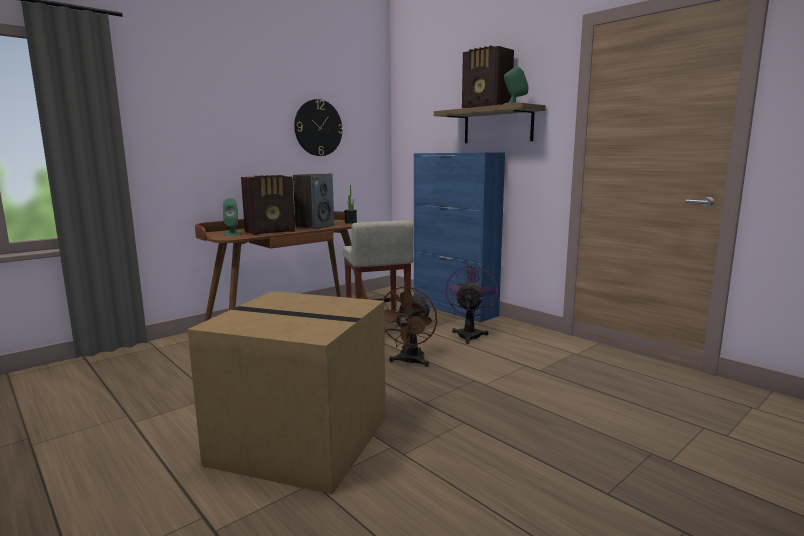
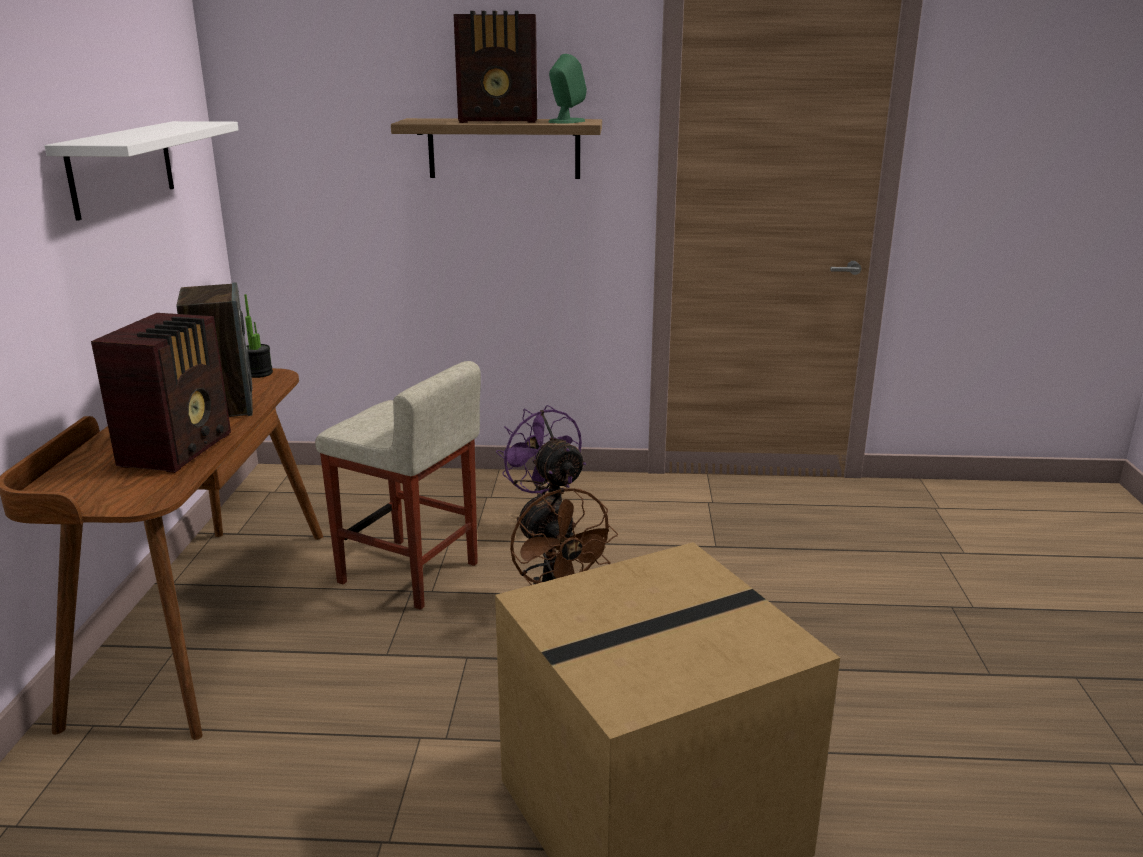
camera: 45 degrees left, 10 degrees up
green speaker [223,198,242,236] -> none
wall clock [294,99,343,156] -> white shelf [44,121,239,221]
blue cabinet [414,153,505,323] -> none

